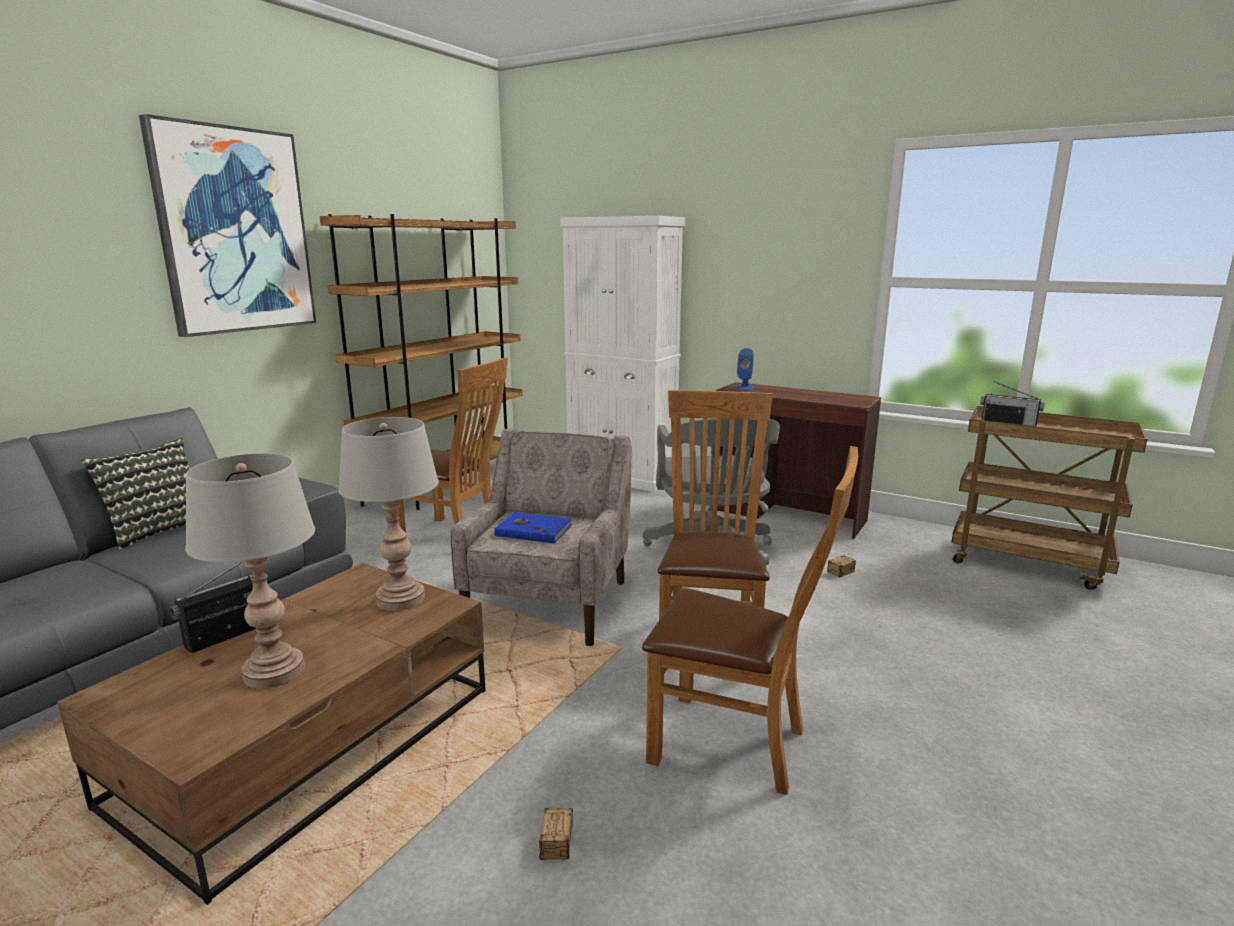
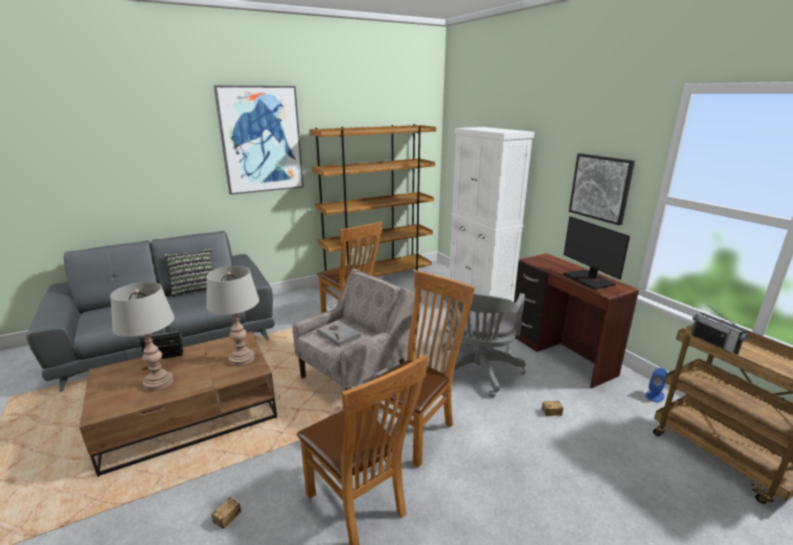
camera: 30 degrees right, 5 degrees up
blue book [494,512,572,544] -> grey book [317,320,361,347]
blue speaker [735,348,754,391] -> blue speaker moved to [646,368,668,402]
none -> monitor [563,216,630,290]
none -> picture [569,153,635,225]

